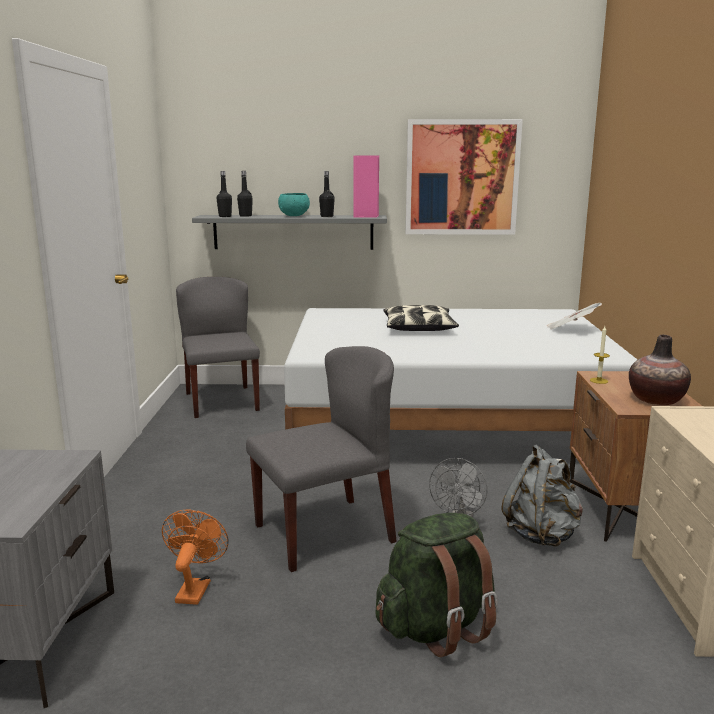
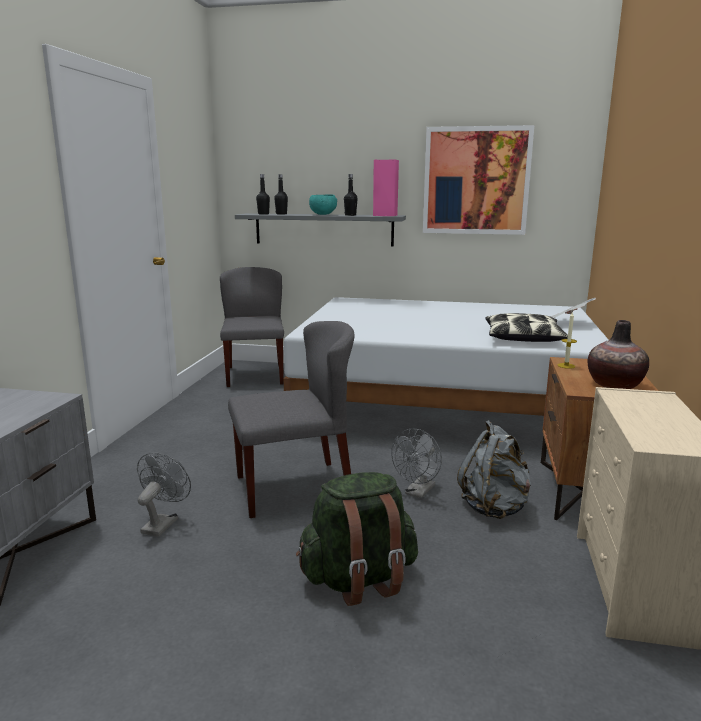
camera: 10 degrees right, 0 degrees up
orange fan [162,509,228,605] -> grey fan [137,452,191,537]
pillow [384,305,459,331] -> pillow moved to [485,313,568,342]

